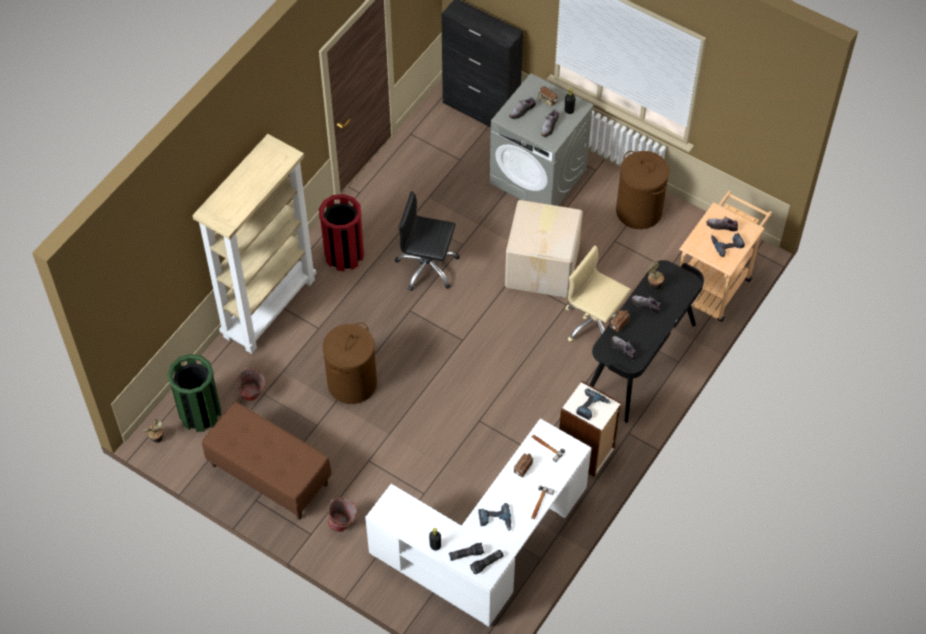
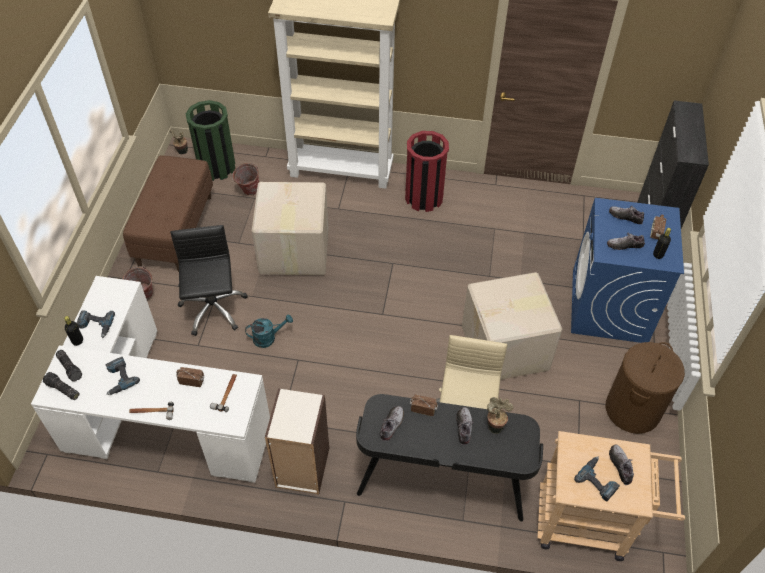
camera: 65 degrees right, 5 degrees down
brown laundry basket [323,322,377,404] -> cardboard box [252,182,328,275]
black office chair [395,191,460,291] -> black office chair moved to [170,225,248,336]
grey washing machine [490,73,594,206] -> blue washing machine [571,198,684,343]
power drill [576,388,611,420] -> power drill moved to [76,310,115,338]
none -> turquoise watering can [245,314,293,348]

